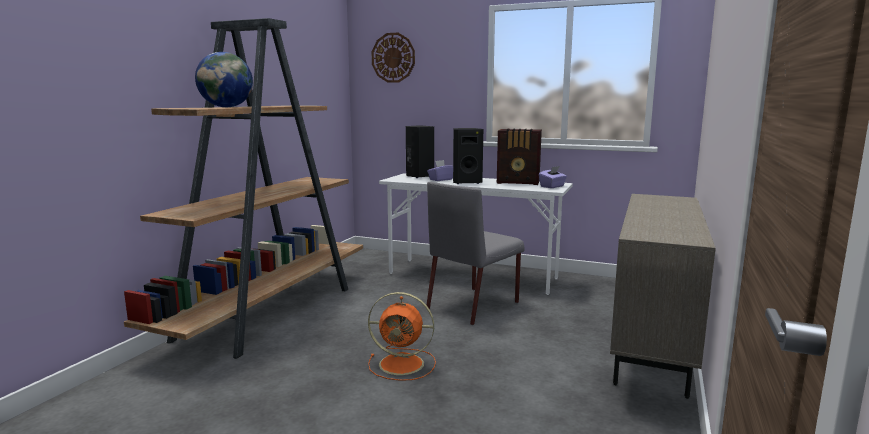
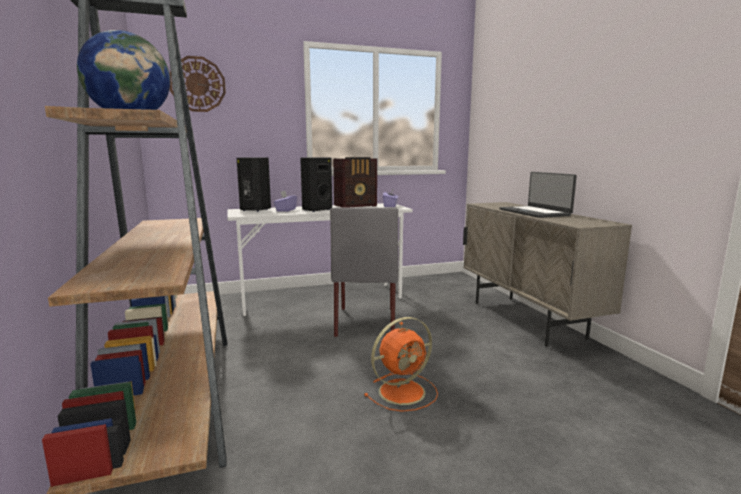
camera: 40 degrees left, 0 degrees up
none -> laptop [500,172,577,218]

